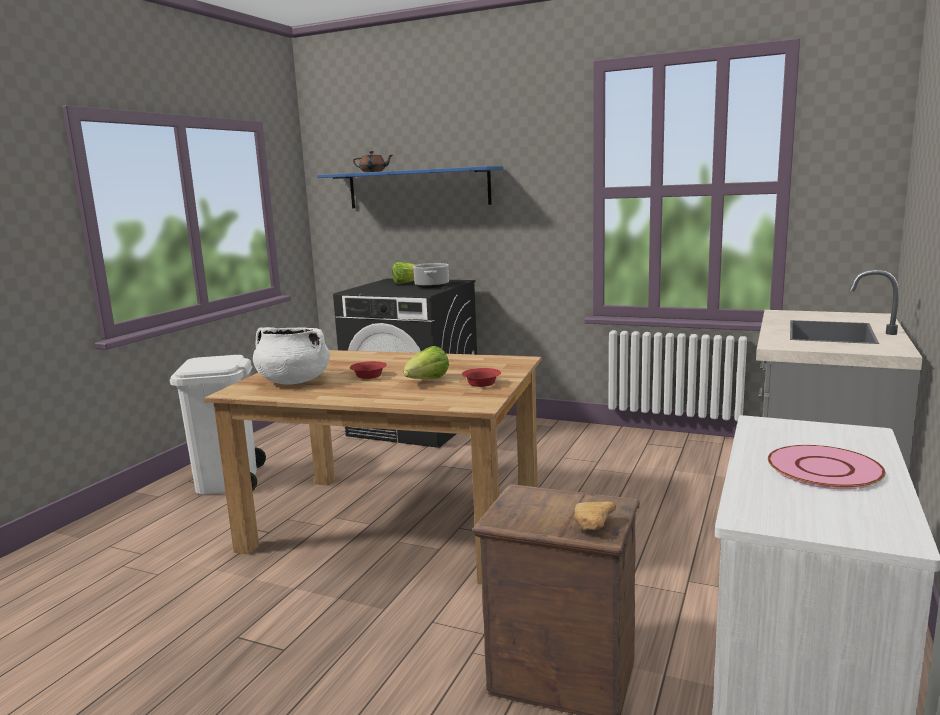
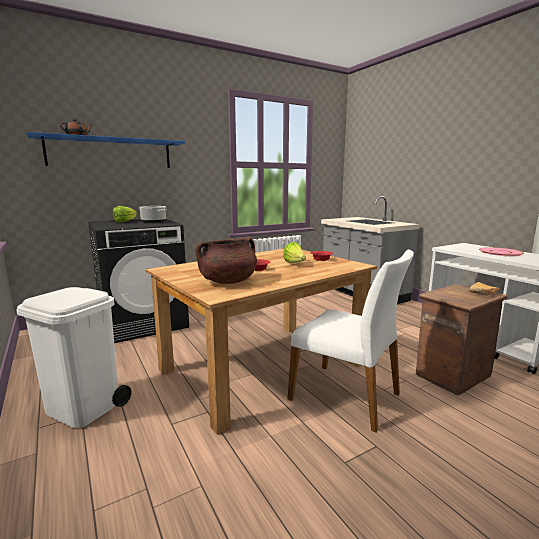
camera: 55 degrees left, 0 degrees up
white cooking pot [253,327,330,385] -> brown cooking pot [195,237,257,284]
none -> white chair [287,250,414,432]

